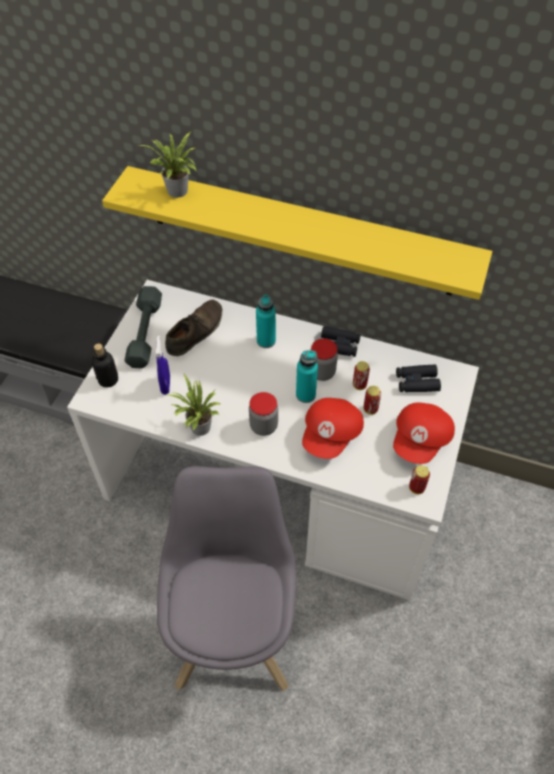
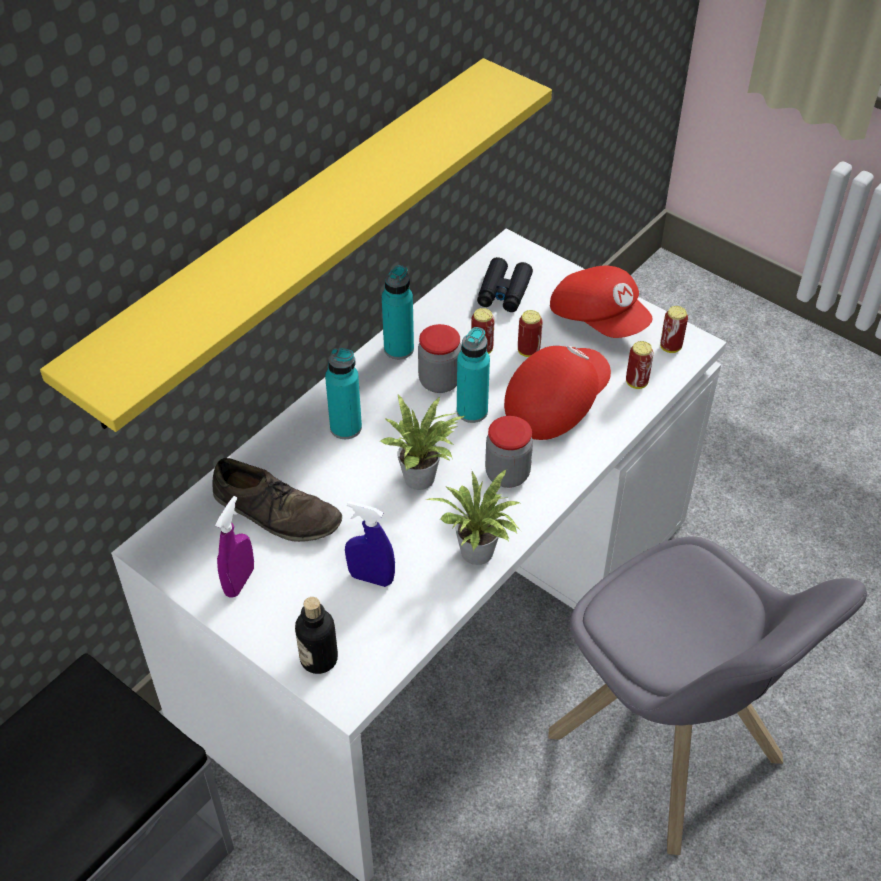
camera: 70 degrees left, 5 degrees down
grey dumbbell [124,286,162,368] -> purple spray bottle [215,496,254,598]
potted plant [138,132,197,198] -> potted plant moved to [380,394,464,490]
grey chair [157,466,297,691] -> grey chair turned 150 degrees counterclockwise [548,537,867,855]
brown shoe [165,300,222,356] -> brown shoe turned 150 degrees clockwise [212,458,342,542]
red cap [302,398,364,459] -> red cap turned 90 degrees counterclockwise [504,346,611,440]
black binoculars [321,326,360,357] -> turquoise bottle [382,265,414,359]
none -> can [626,341,654,389]

